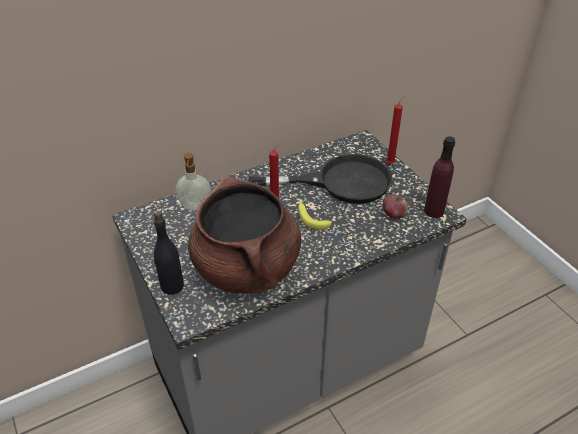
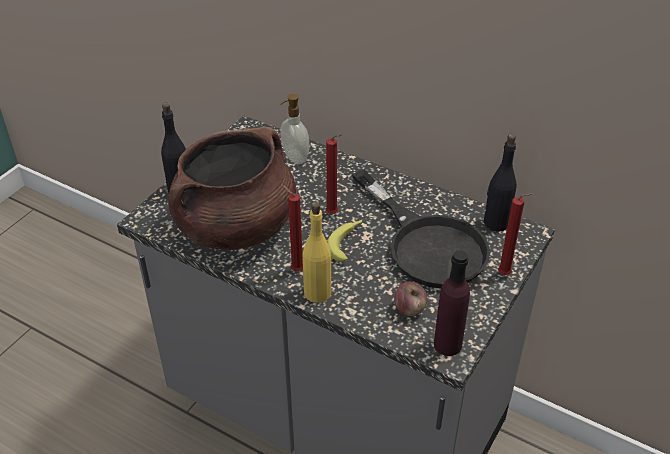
camera: 60 degrees right, 0 degrees up
none -> red candle [282,185,303,271]
none -> yellow bottle [303,202,331,303]
none -> black bottle [484,134,517,232]

